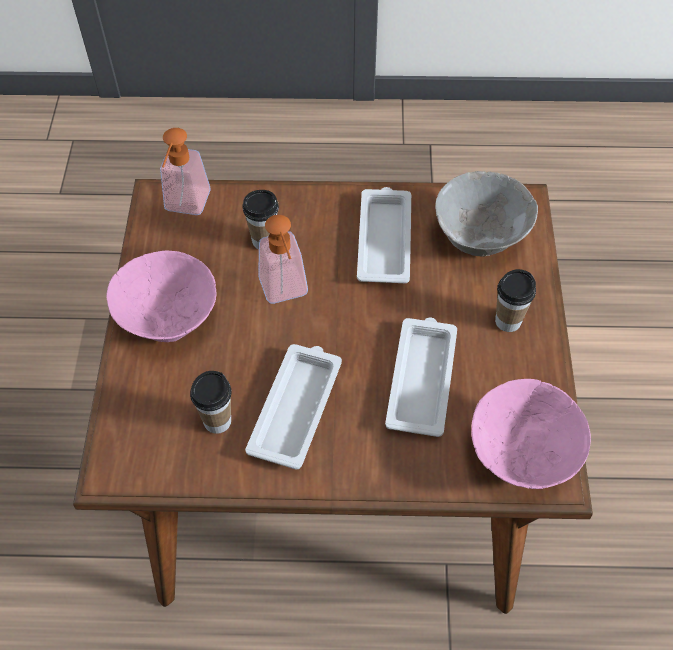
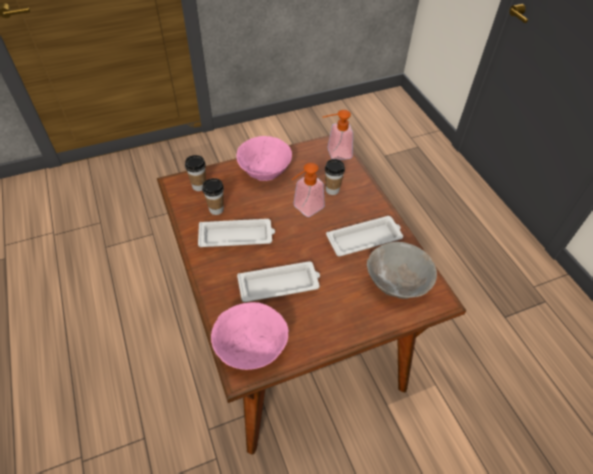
camera: 65 degrees right, 5 degrees down
cup [495,269,536,332] -> cup moved to [185,155,206,191]

